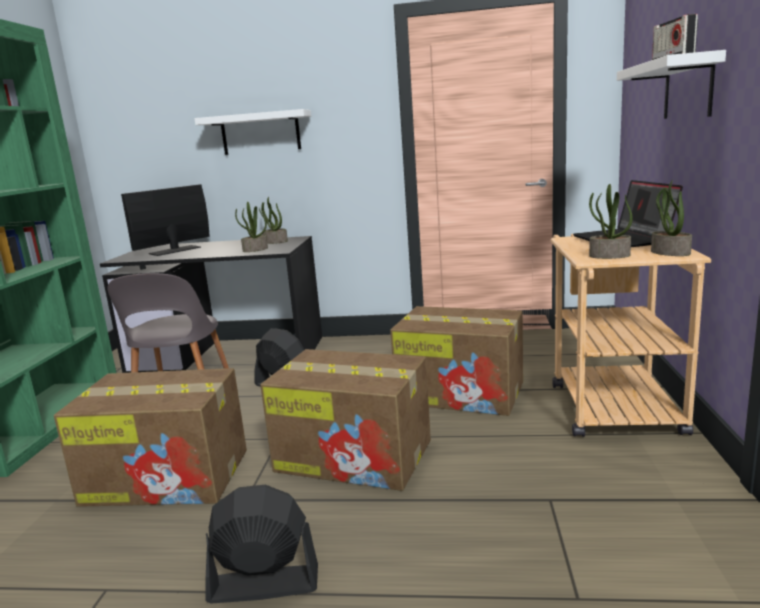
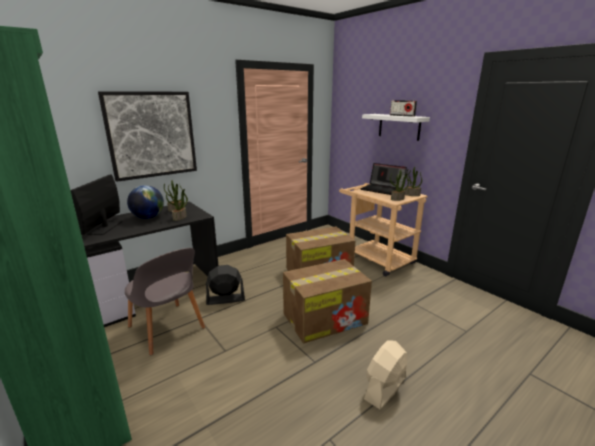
camera: 45 degrees left, 5 degrees up
cardboard box [54,368,247,507] -> none
white shelf [194,109,311,155] -> picture [98,92,197,182]
black fan [205,485,318,604] -> beige fan [364,340,407,409]
none -> globe [127,185,164,219]

